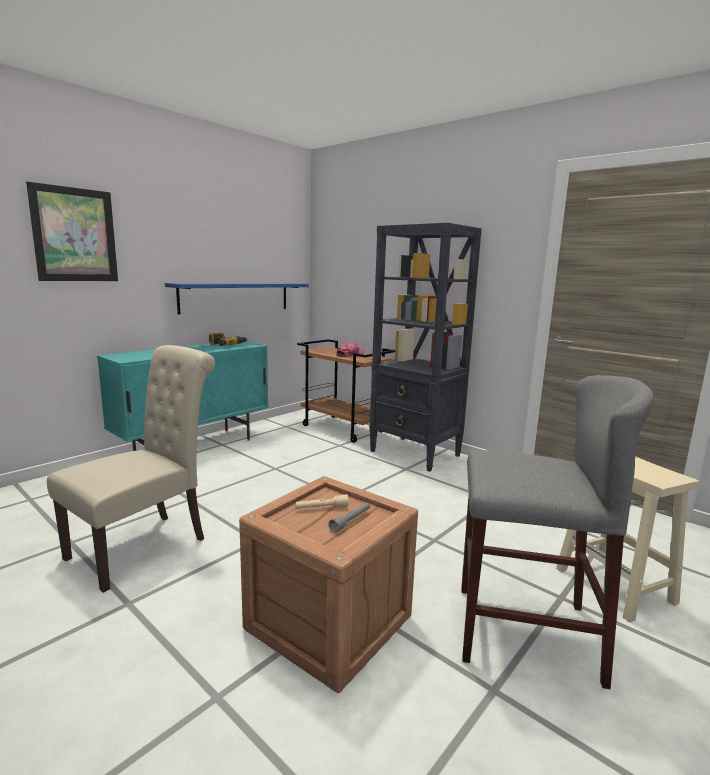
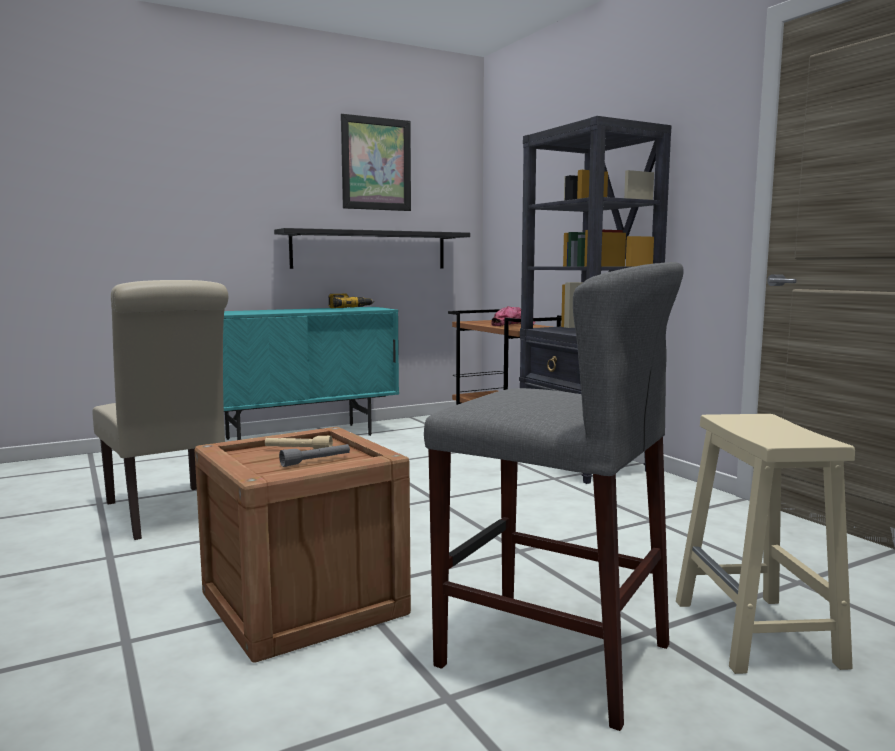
camera: 20 degrees right, 5 degrees down
picture [26,181,118,281] -> picture moved to [341,114,411,211]
beige chair [47,345,215,593] -> beige chair turned 90 degrees clockwise [92,280,228,540]
blue shelf [165,283,309,314] -> black shelf [274,228,470,269]

